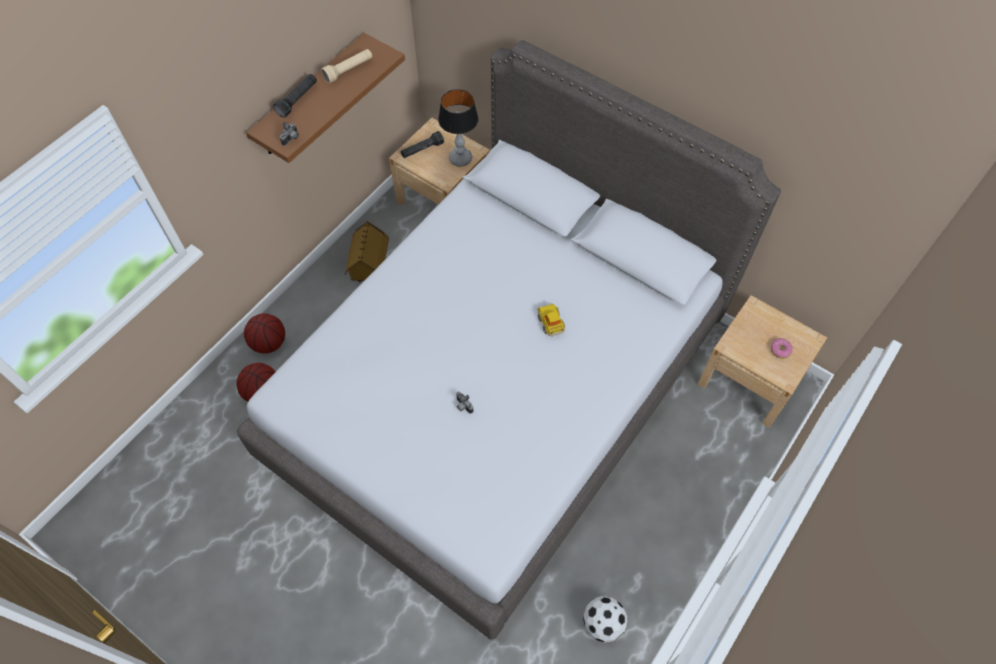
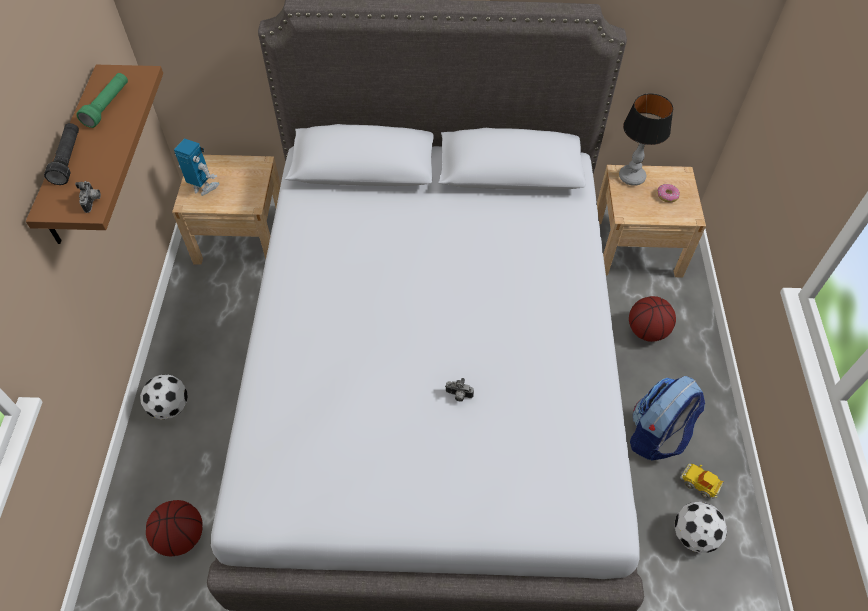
camera: 35 degrees left, 5 degrees down
basketball [244,313,285,354] -> basketball moved to [629,296,676,342]
beige flashlight [321,49,372,83] -> green flashlight [76,73,128,128]
toy house [345,221,389,282] -> none
black flashlight [401,131,444,158] -> toy robot [174,138,219,196]
table lamp [438,89,478,167] -> table lamp moved to [619,93,673,186]
toy car [537,303,565,337] -> toy car moved to [680,464,723,499]
none -> football [140,374,188,419]
none -> backpack [630,376,705,461]

